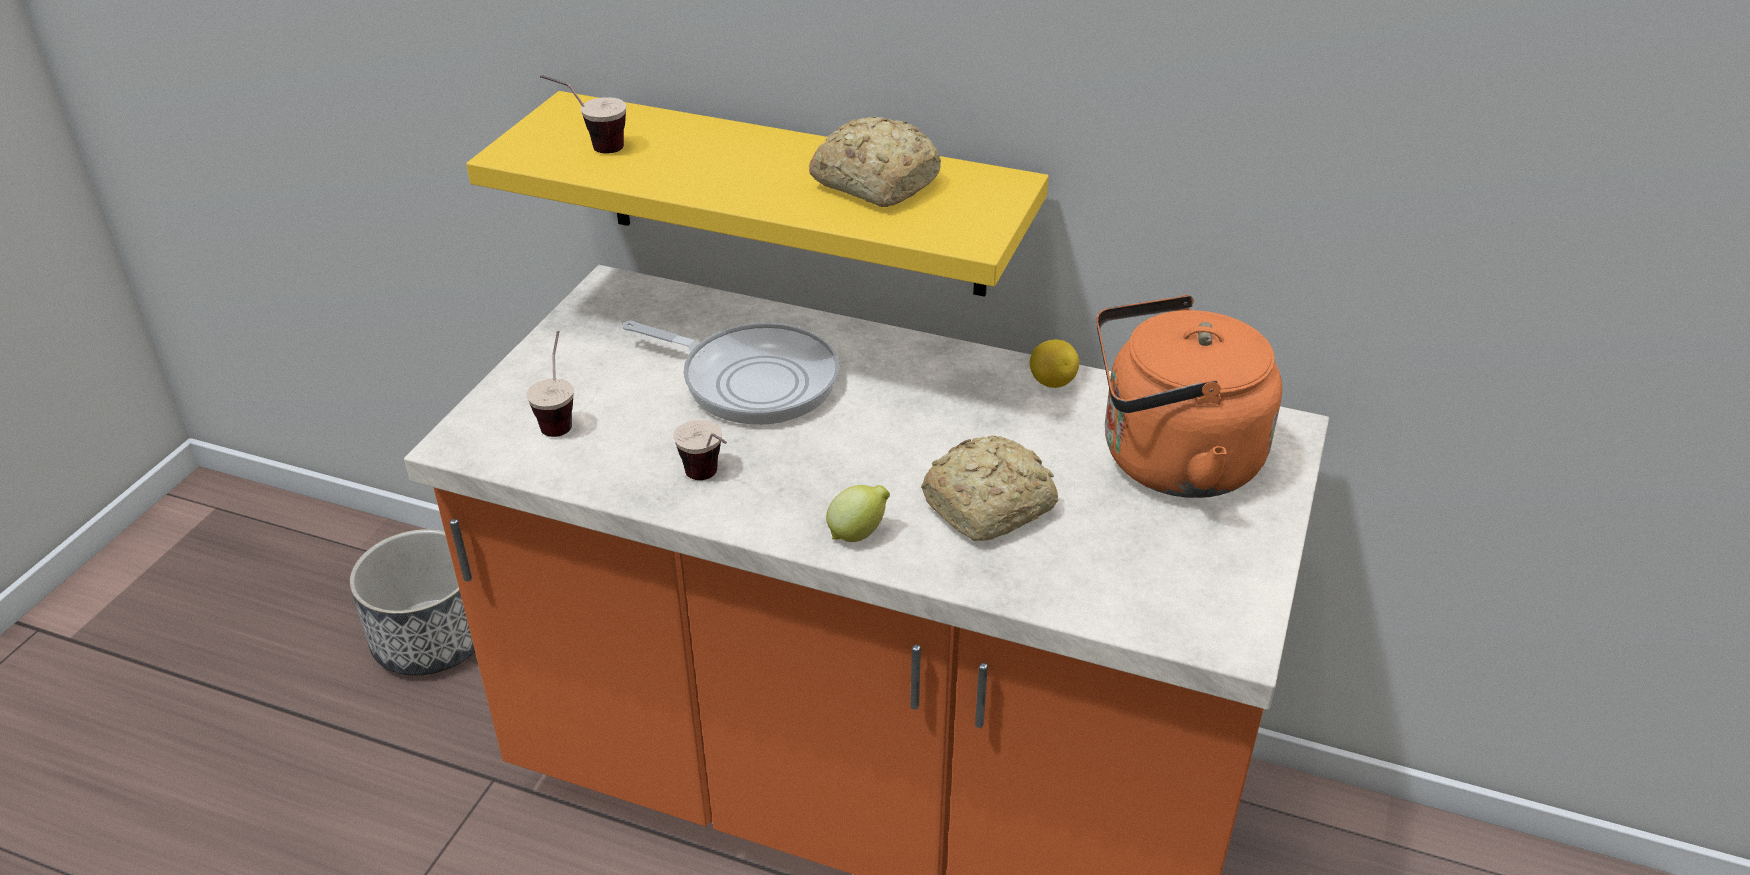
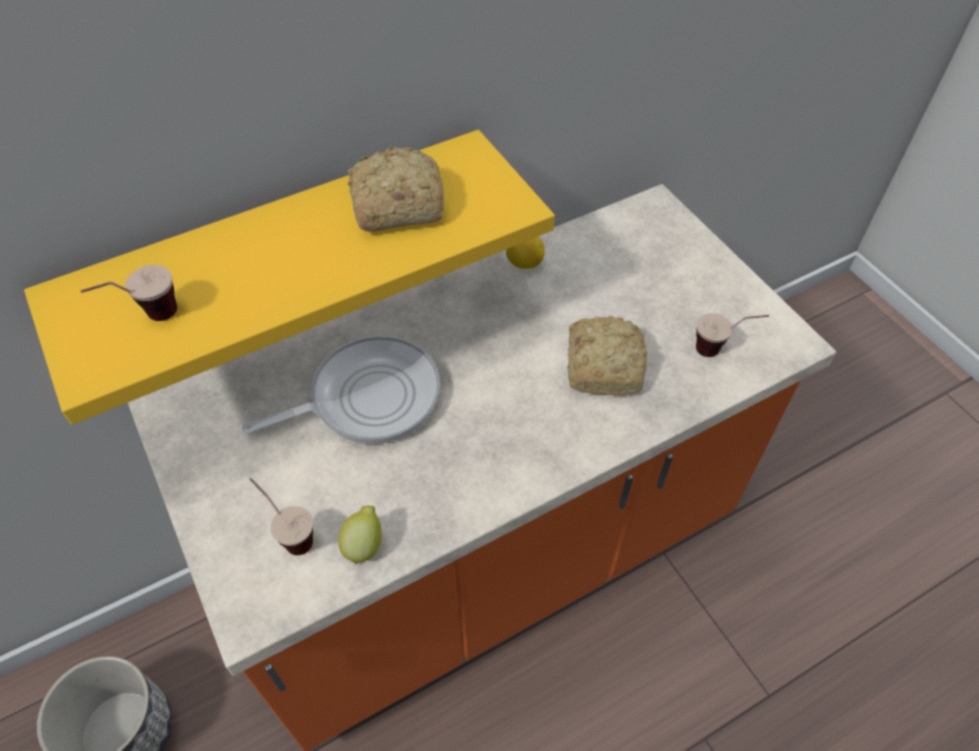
camera: 50 degrees left, 15 degrees up
cup [673,420,727,480] -> cup moved to [696,313,769,357]
lemon [826,485,890,542] -> lemon moved to [338,506,382,565]
orange kettle [1096,295,1282,498] -> none

